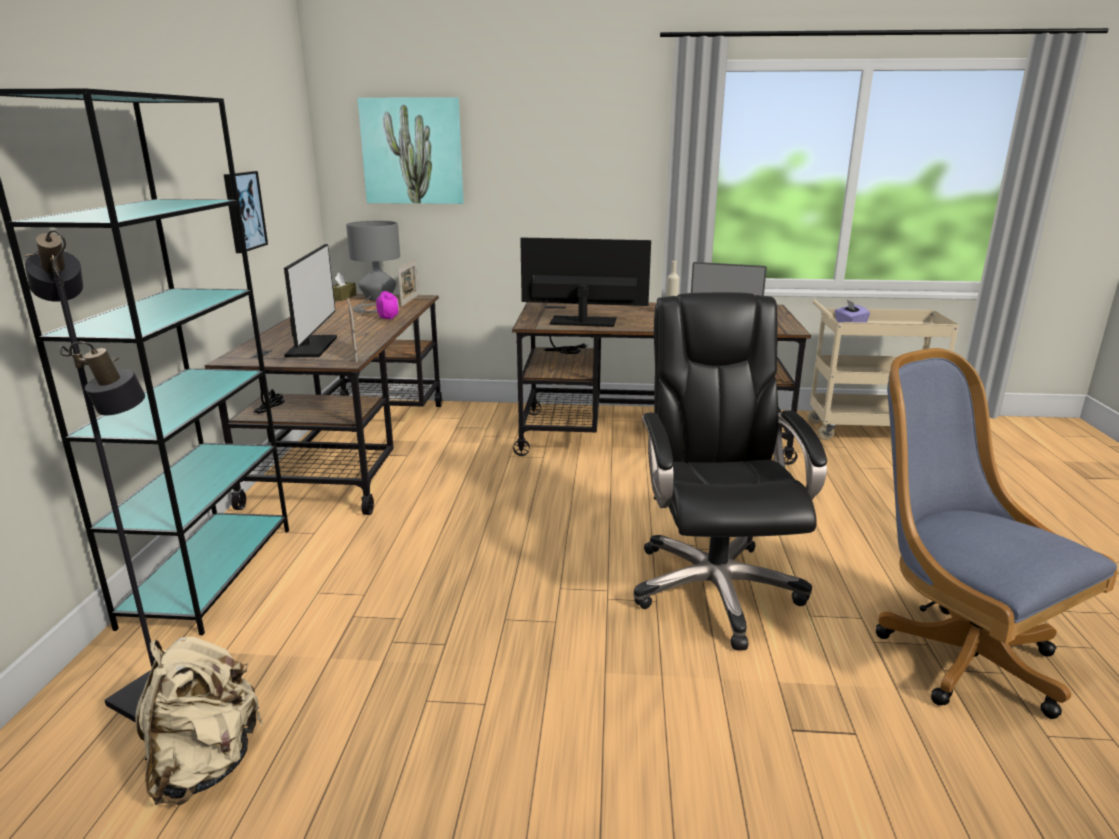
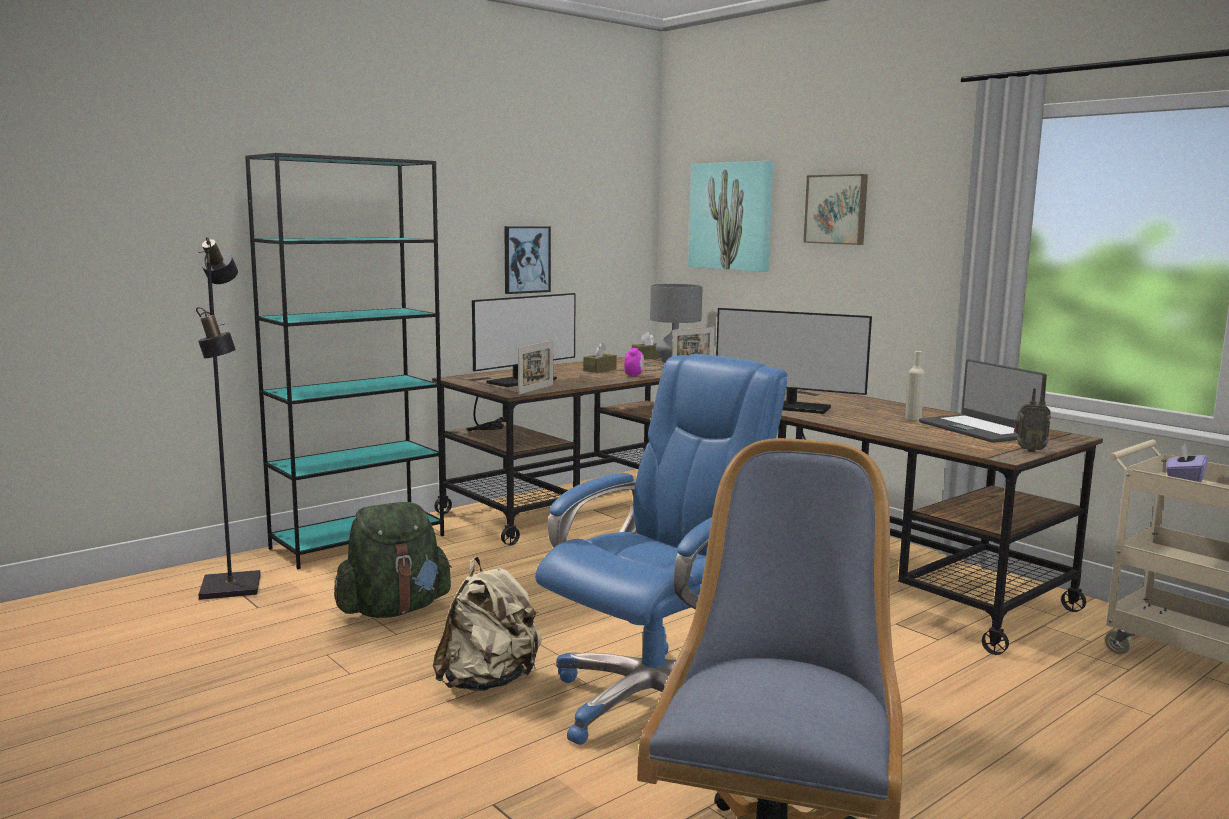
camera: 45 degrees right, 10 degrees down
beige backpack [135,636,264,805] -> beige backpack moved to [433,557,542,691]
monitor [520,237,651,327] -> monitor turned 150 degrees clockwise [716,308,872,414]
black office chair [633,292,827,650] -> blue office chair [535,354,787,745]
none -> green backpack [334,502,452,618]
none -> brown tissue box [583,342,617,373]
none -> picture [803,174,868,245]
none -> radio [1014,374,1051,452]

